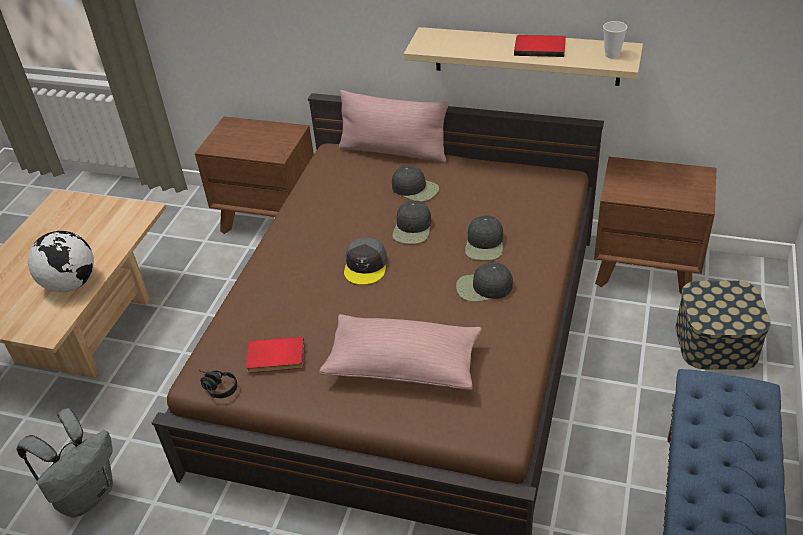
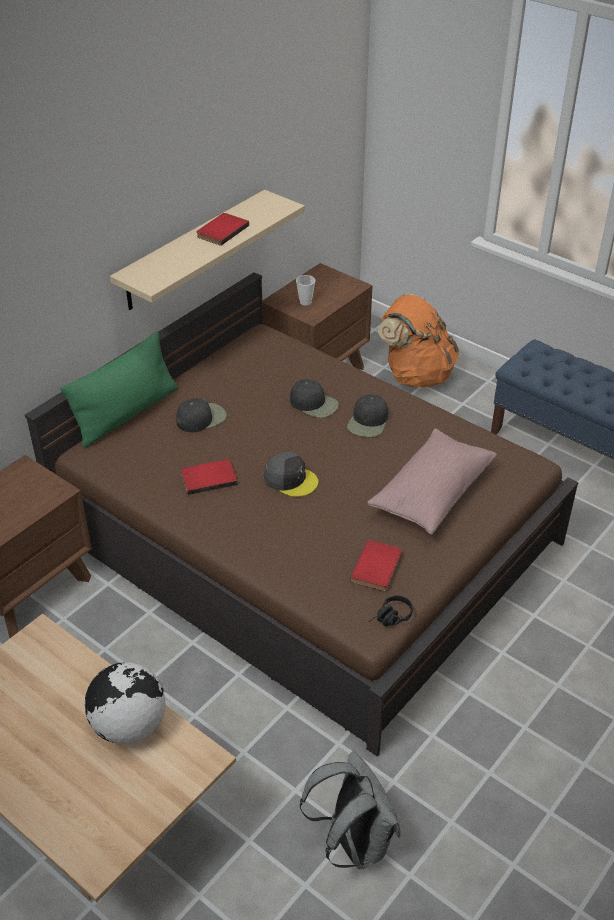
camera: 70 degrees left, 0 degrees up
pink pillow [339,90,449,163] -> green pillow [60,331,178,448]
black cap [392,201,431,244] -> none
cup [603,21,627,59] -> cup moved to [296,275,315,306]
storage box [675,280,771,370] -> orange backpack [378,294,460,388]
none -> red book [181,459,238,495]

